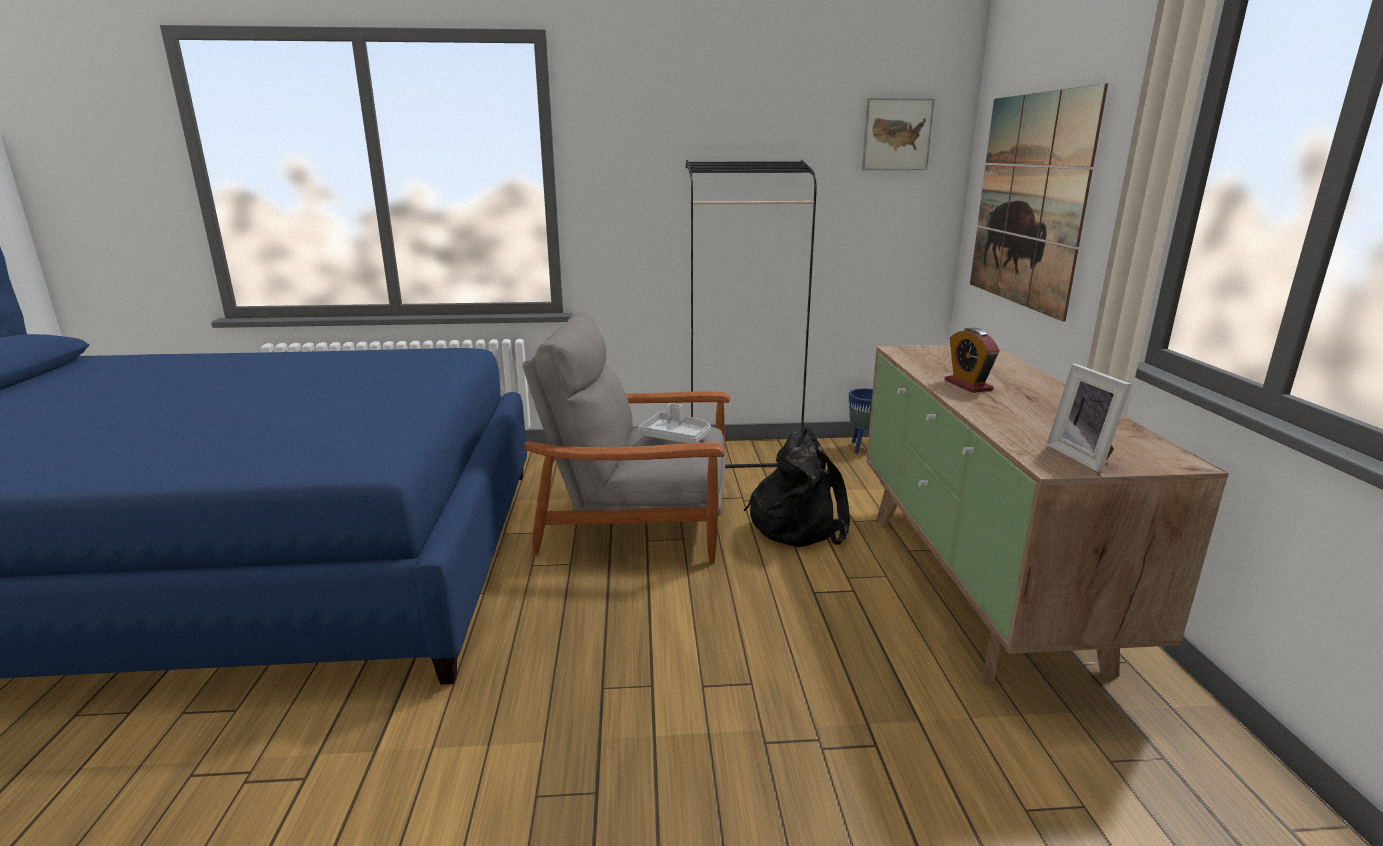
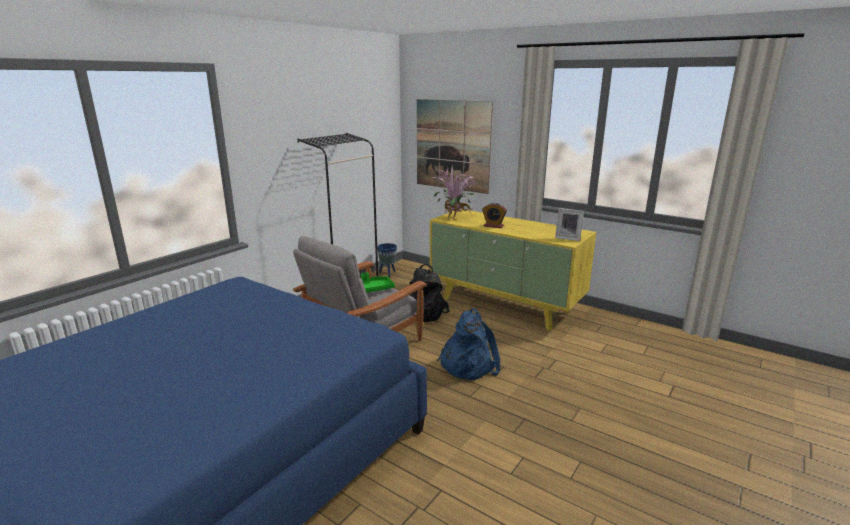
camera: 50 degrees left, 0 degrees up
grey tray [638,403,711,443] -> green tray [361,272,395,293]
picture [862,98,935,170] -> none
green dresser [866,345,1229,686] -> yellow dresser [430,209,596,330]
none -> potted plant [432,164,476,222]
none -> blue backpack [437,308,501,380]

